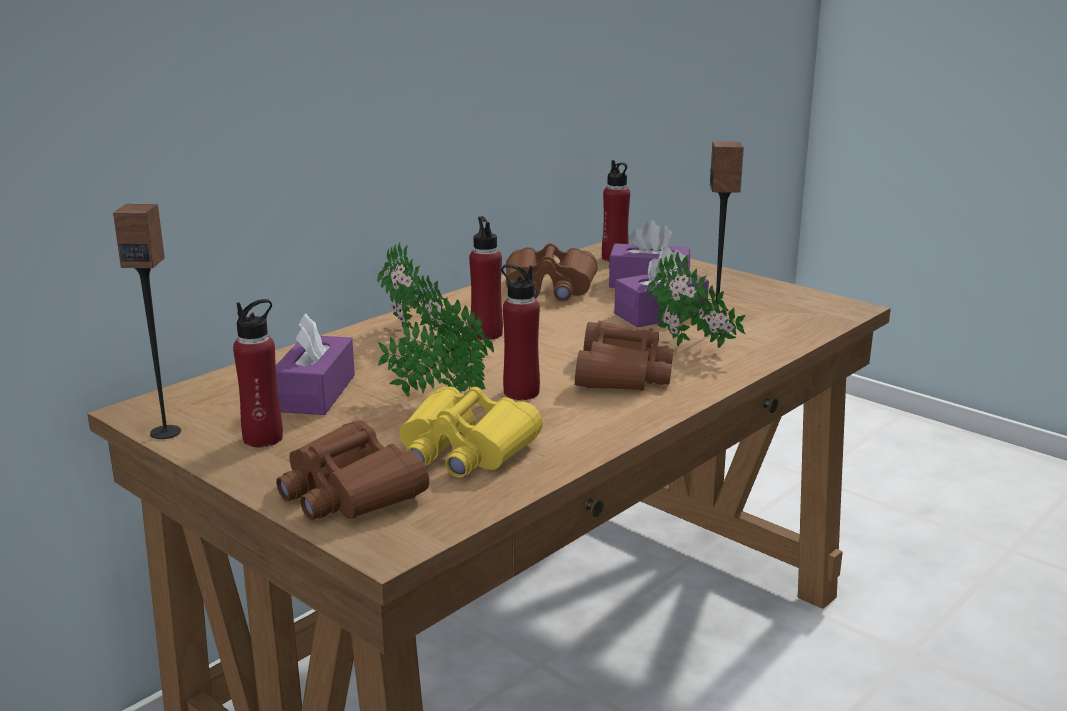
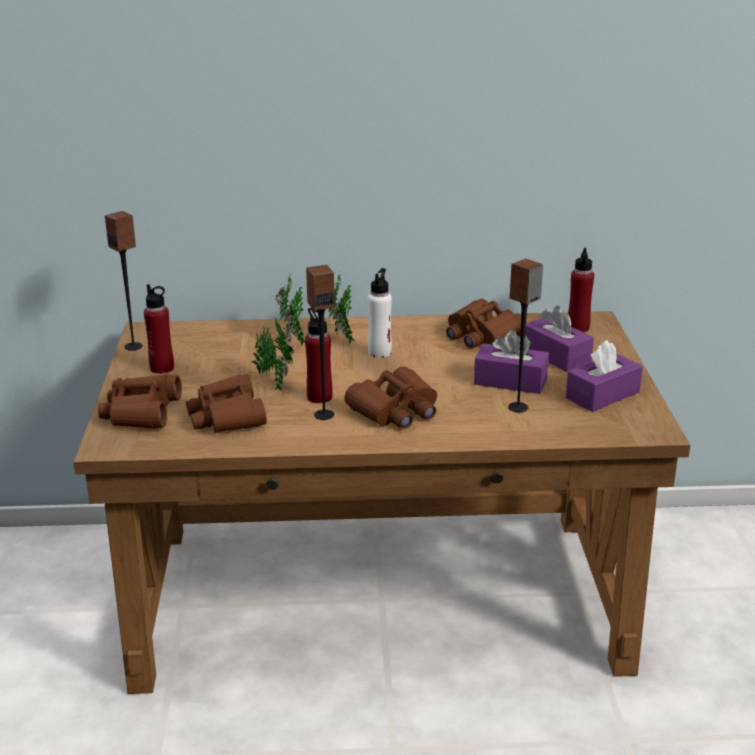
camera: 45 degrees right, 5 degrees up
purple tissue box [276,313,355,415] -> purple tissue box moved to [566,340,643,412]
yellow binoculars [399,387,543,478] -> brown binoculars [186,374,267,433]
red bottle [469,216,503,340] -> white bottle [368,268,392,358]
potted plant [647,251,745,348] -> potted plant moved to [275,274,305,345]
none -> speaker [306,265,335,420]

